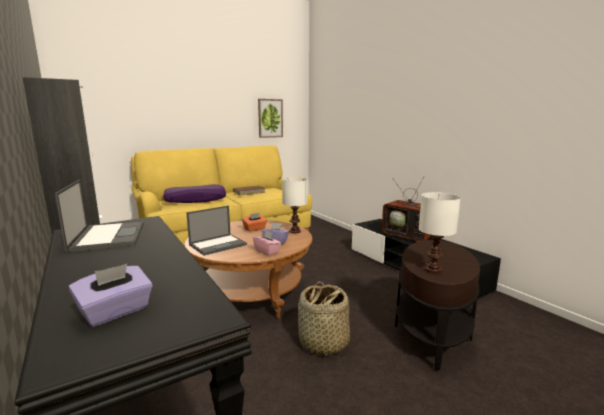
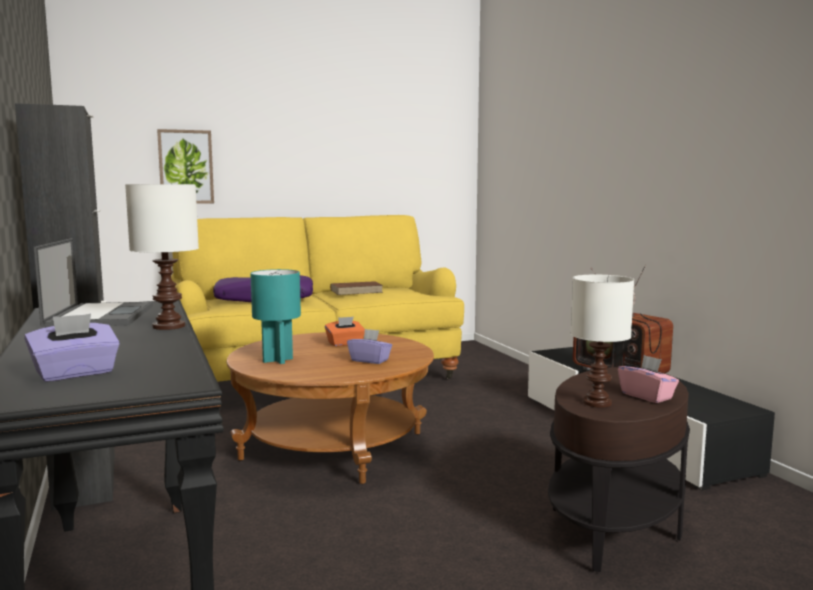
camera: 10 degrees right, 5 degrees down
laptop [186,206,247,256] -> turquoise table lamp [250,269,301,364]
pink tissue box [253,231,281,256] -> pink tissue box moved to [618,355,679,403]
picture [258,99,283,138] -> picture moved to [157,129,214,204]
white table lamp [282,177,307,233] -> white table lamp moved to [125,184,199,330]
basket [298,281,350,356] -> none

